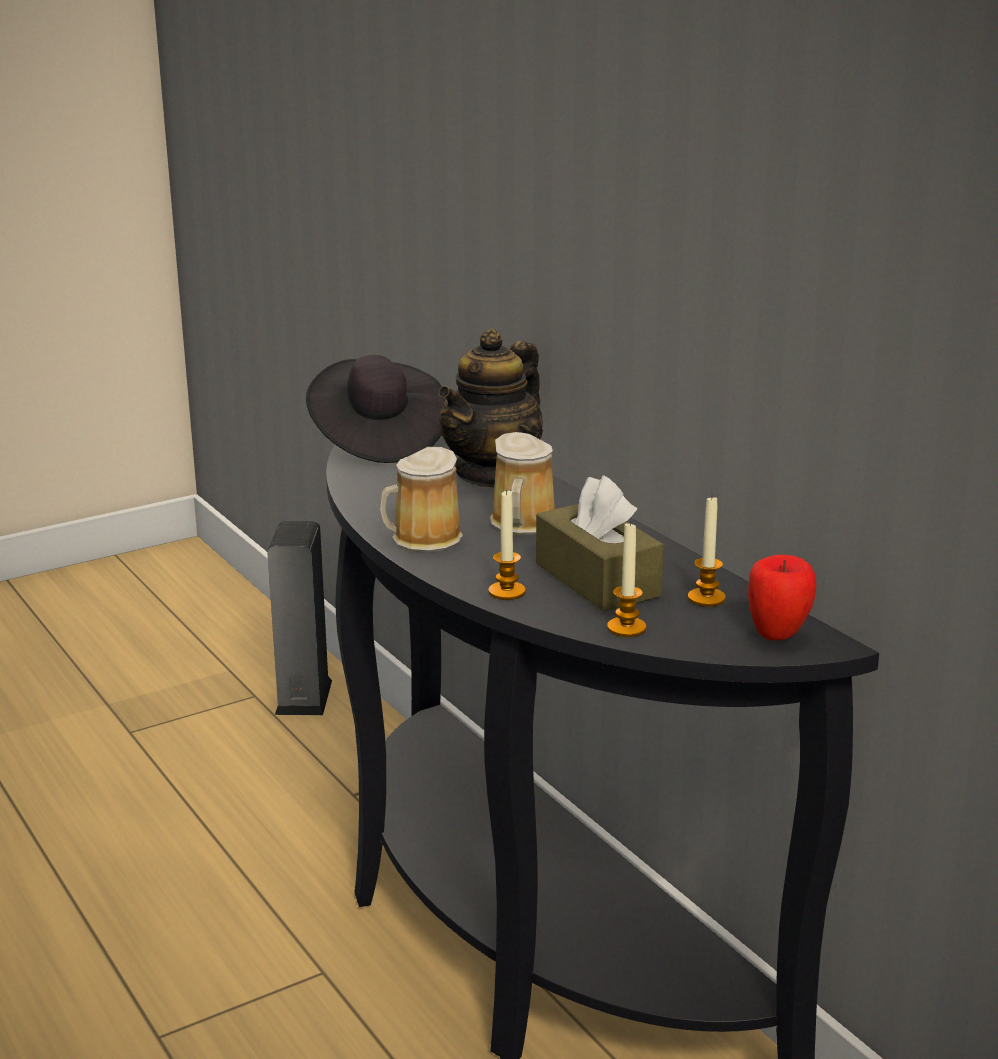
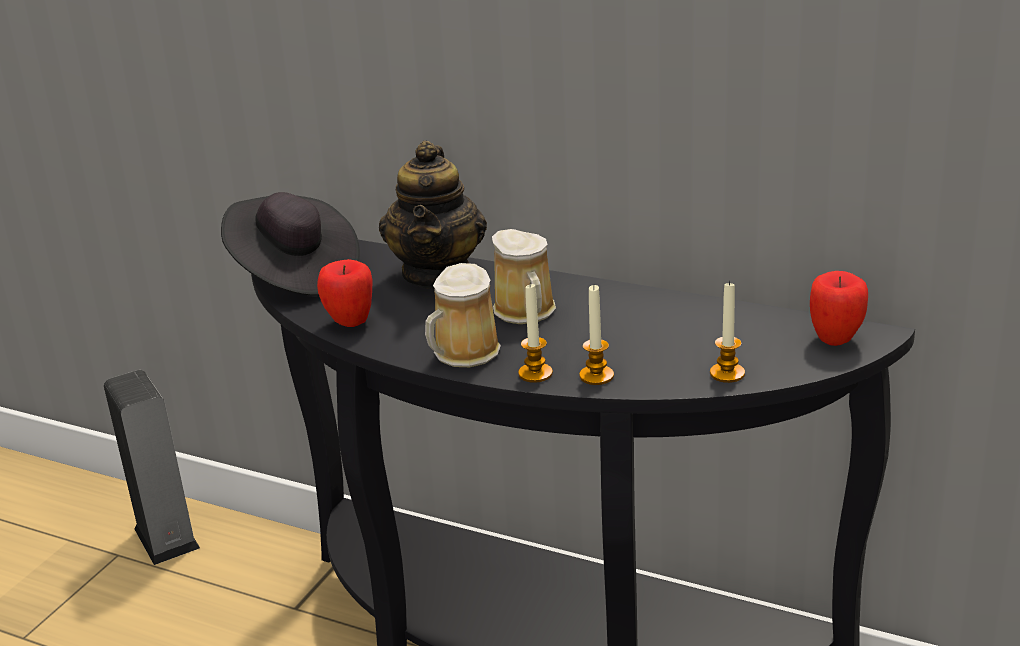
camera: 30 degrees left, 5 degrees up
brown tissue box [536,475,664,612] -> none
candle [688,497,726,607] -> candle moved to [518,284,553,383]
none -> apple [317,259,373,327]

